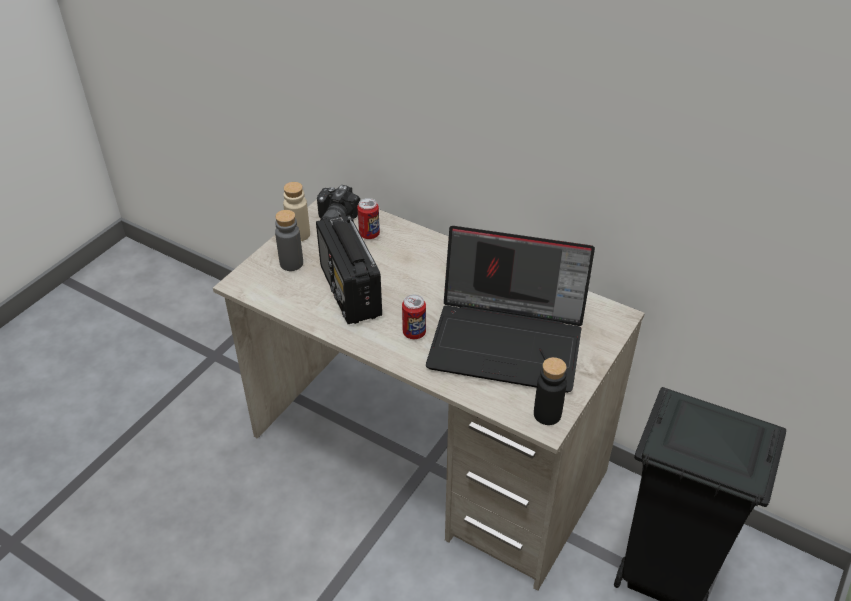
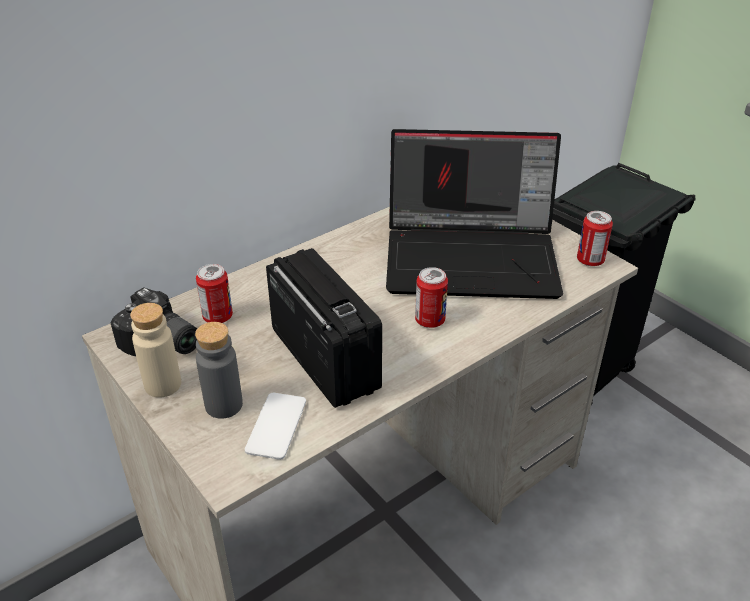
camera: 70 degrees left, 5 degrees down
radio [316,214,382,324] -> radio turned 120 degrees counterclockwise [266,248,382,408]
laptop [426,226,595,393] -> laptop turned 60 degrees clockwise [386,129,563,299]
black bottle [534,357,567,425] -> can [577,211,613,266]
none -> phone [245,392,306,460]

